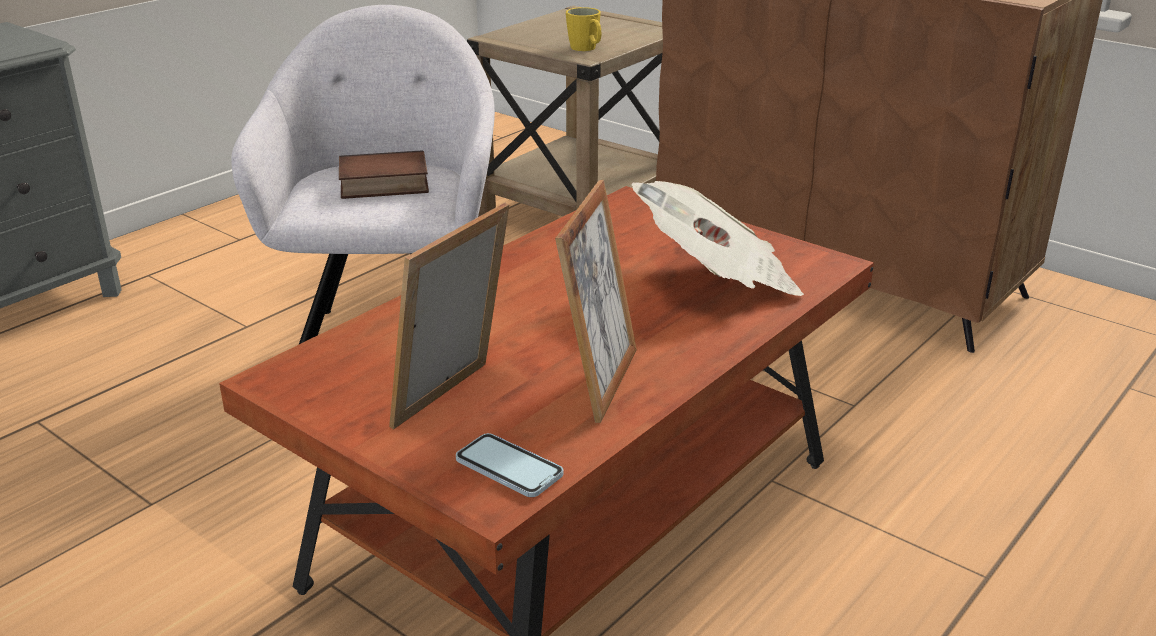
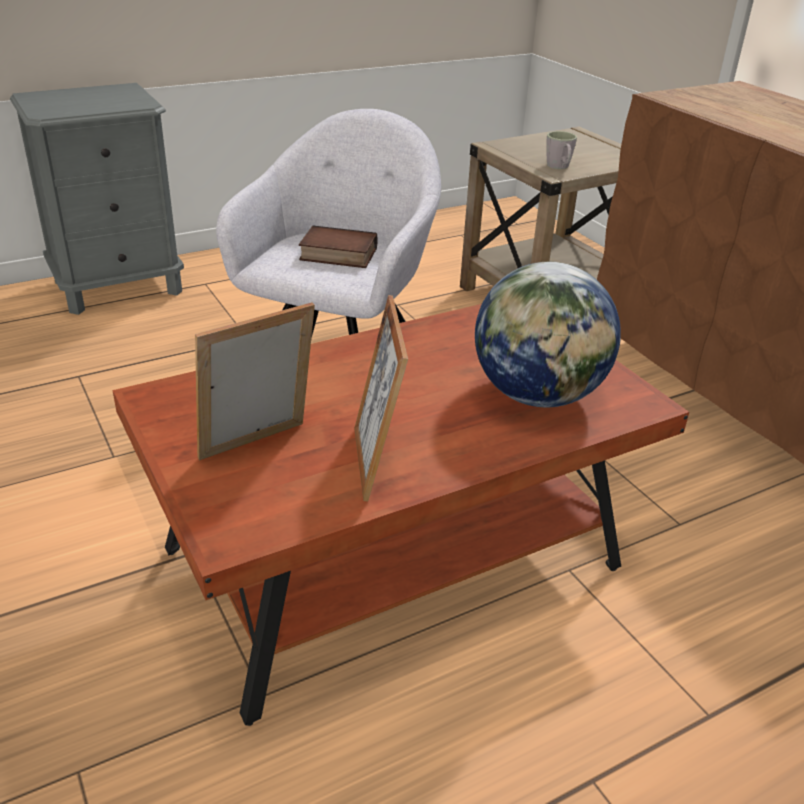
camera: 20 degrees right, 5 degrees up
phone [456,433,563,497] -> none
picture frame [555,180,637,423] -> picture frame turned 135 degrees clockwise [354,295,408,502]
yellow mug [566,7,601,51] -> grey mug [547,131,577,169]
newspaper [632,181,804,296] -> globe [475,262,621,407]

